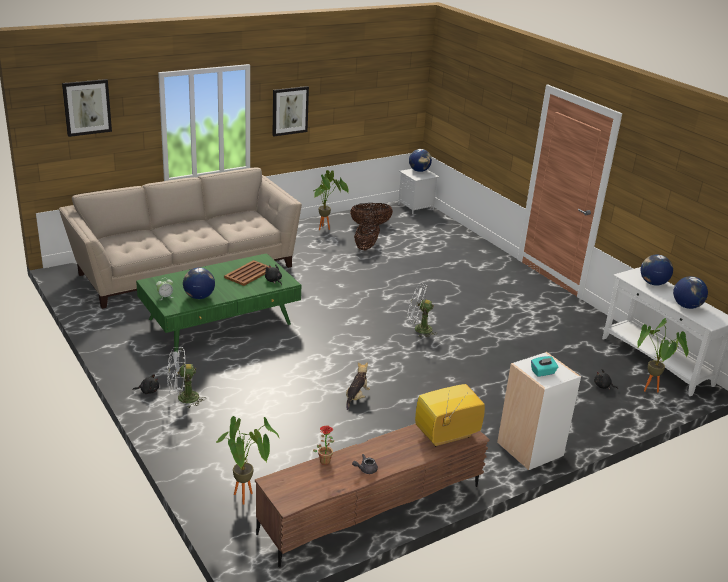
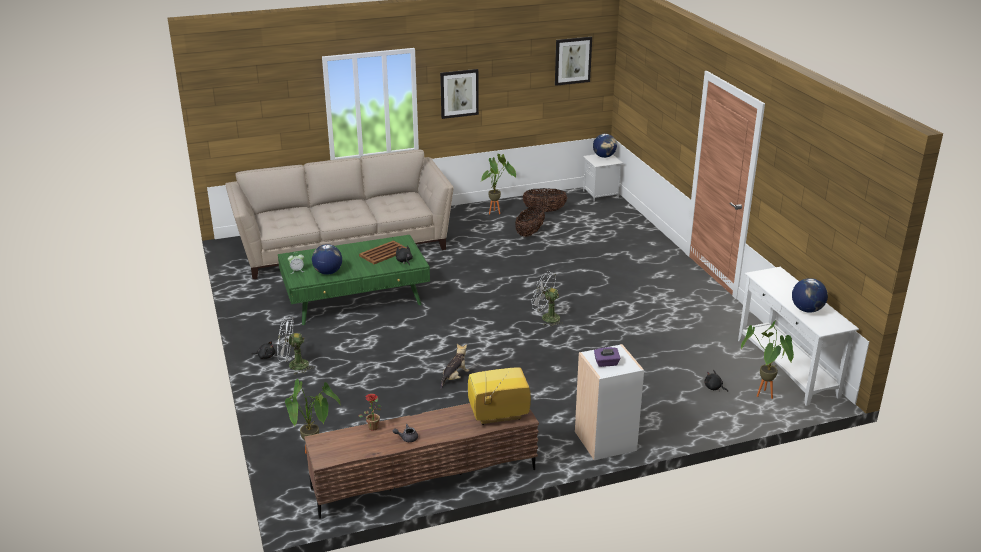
camera: 15 degrees right, 0 degrees up
picture [62,79,112,137] -> picture moved to [555,37,592,86]
turquoise tissue box [531,356,558,377] -> purple tissue box [594,347,620,367]
globe [641,255,673,286] -> none

